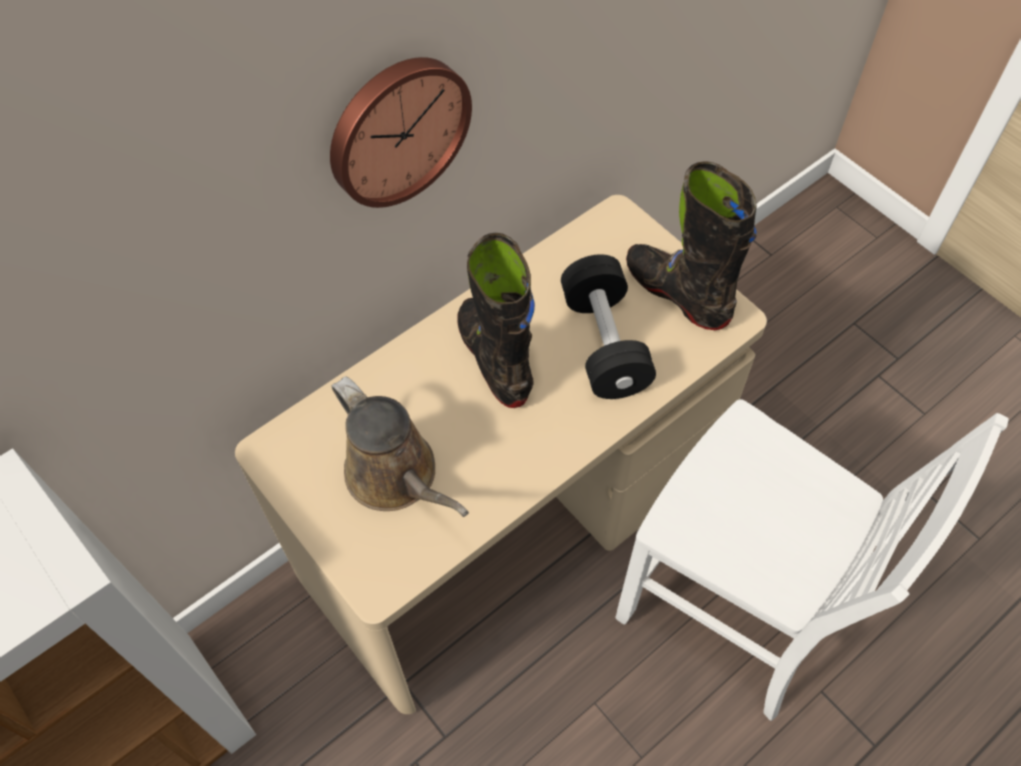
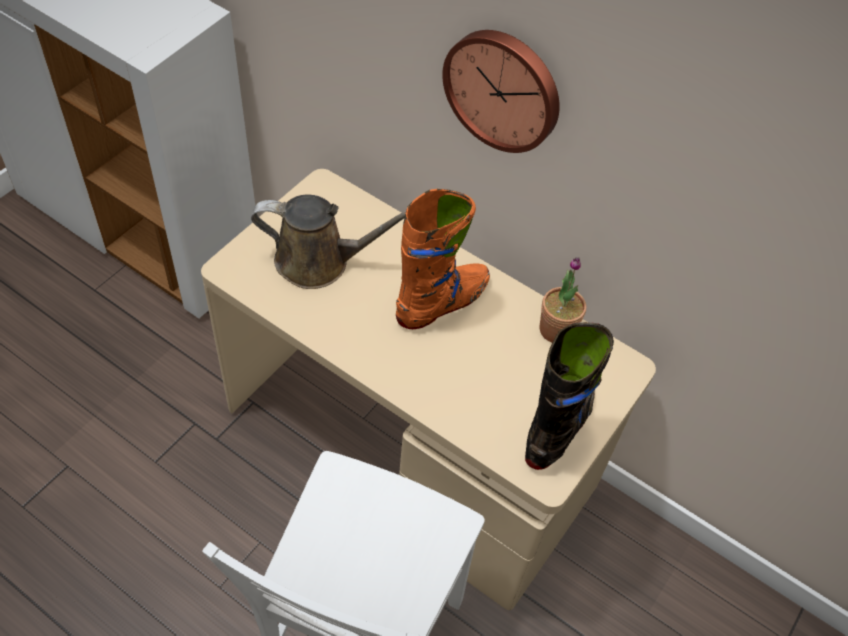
camera: 70 degrees right, 5 degrees down
brown watering can [331,376,469,517] -> brown watering can turned 120 degrees counterclockwise [251,195,406,289]
black boot [457,233,535,408] -> orange boot [396,189,490,329]
black dumbbell [561,254,656,399] -> none
none -> potted plant [539,257,586,343]

